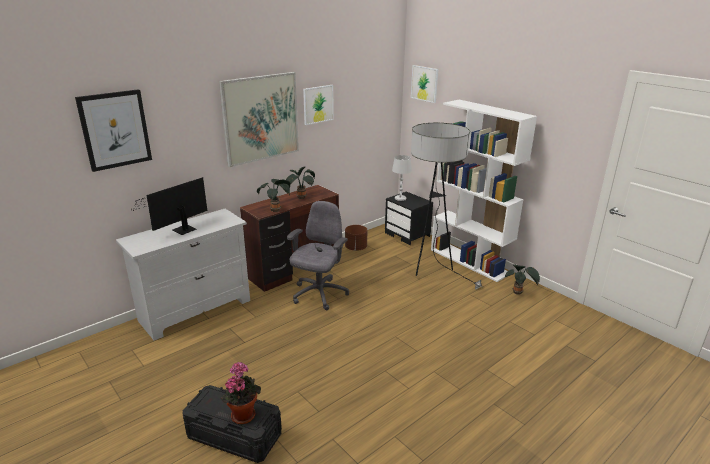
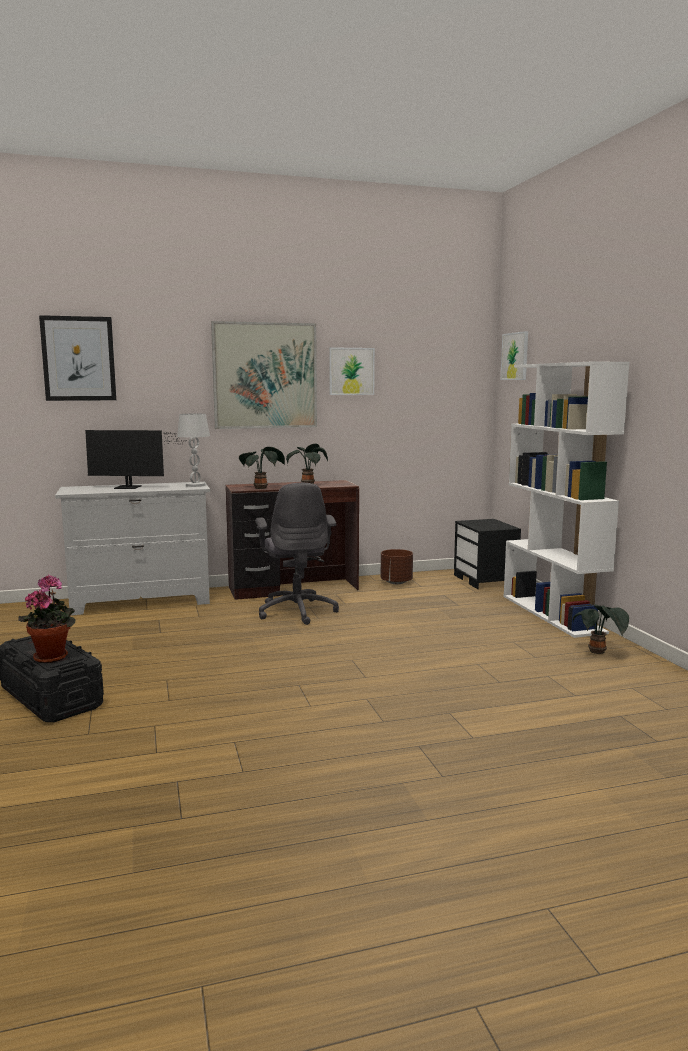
camera: 25 degrees right, 15 degrees down
monitor [131,177,207,235] -> monitor turned 150 degrees counterclockwise [85,430,182,489]
grey office chair [287,201,349,310] -> grey office chair turned 120 degrees clockwise [255,483,339,625]
white table lamp [392,155,412,201] -> white table lamp moved to [177,414,210,487]
floor lamp [411,123,482,289] -> none

